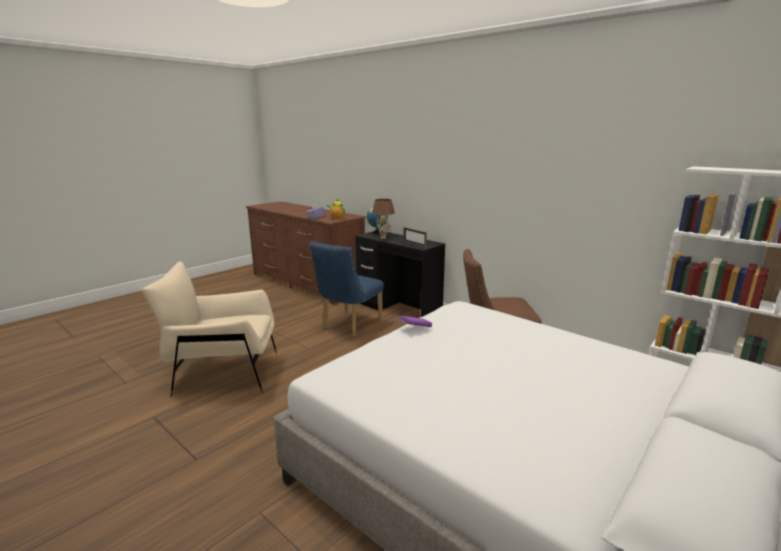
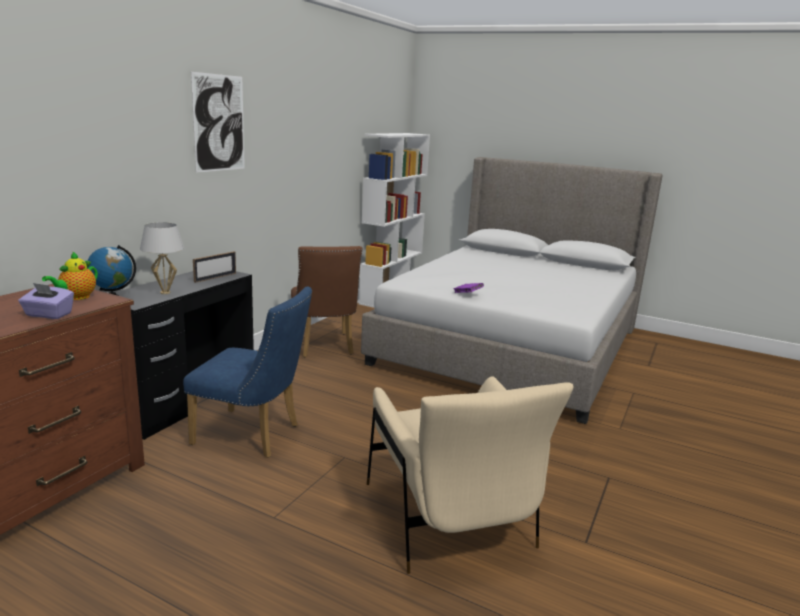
camera: 105 degrees left, 0 degrees up
brown table lamp [372,199,395,239] -> white table lamp [140,222,184,294]
none -> picture [191,72,245,173]

